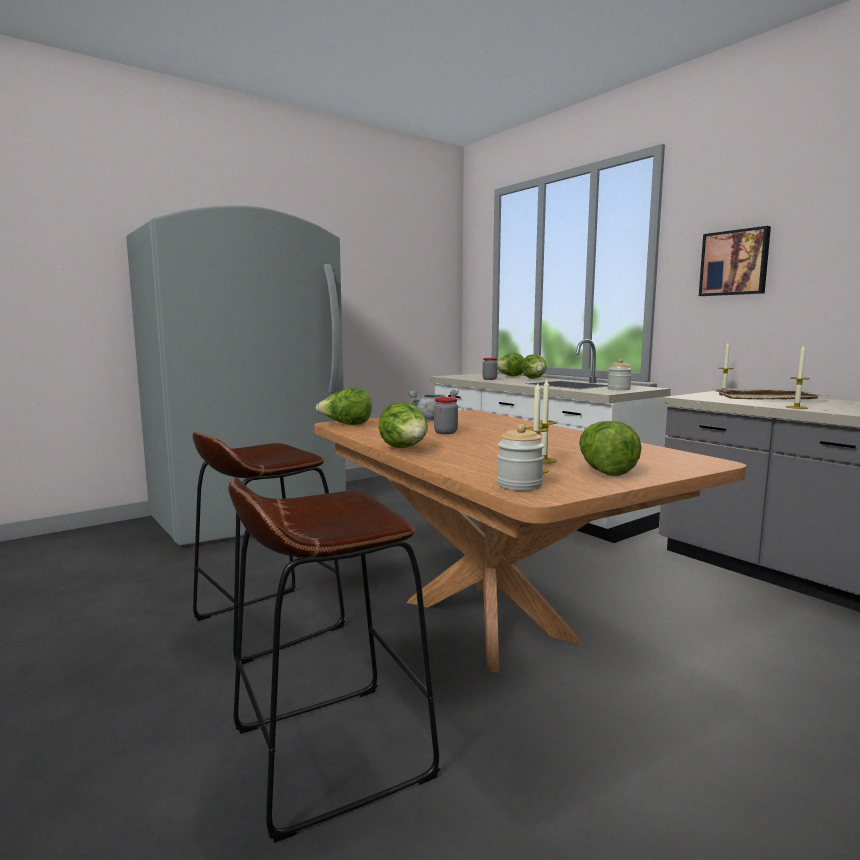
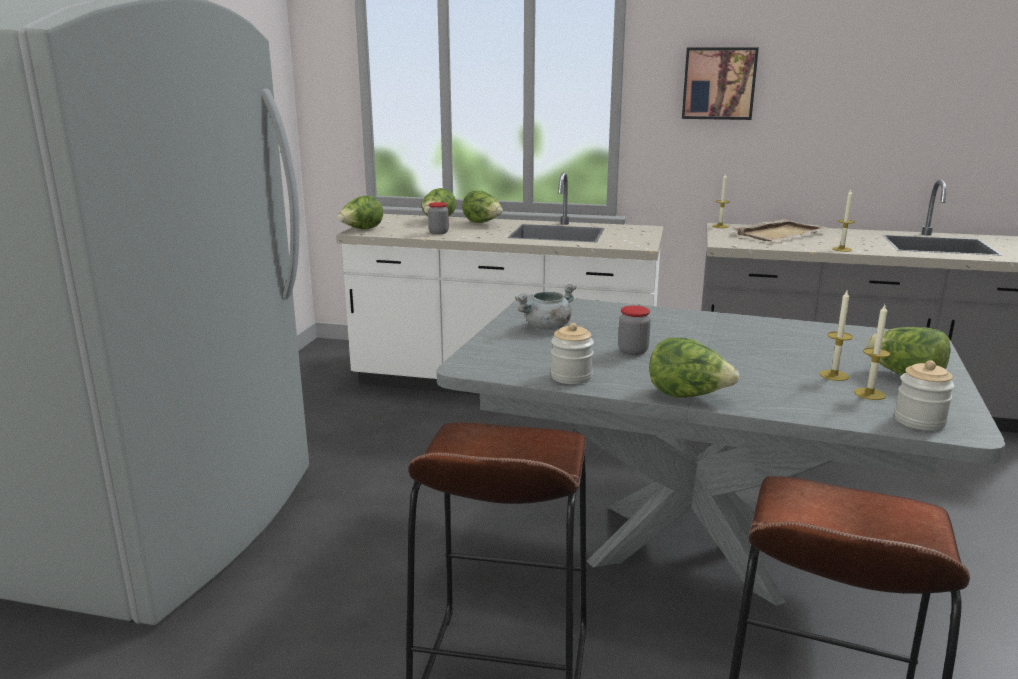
camera: 40 degrees left, 10 degrees up
brown dining table [314,410,746,673] -> grey dining table [436,295,1005,606]
lettuce [316,388,372,425] -> lettuce moved to [337,196,383,229]
jar [608,359,632,390] -> jar moved to [551,323,594,384]

